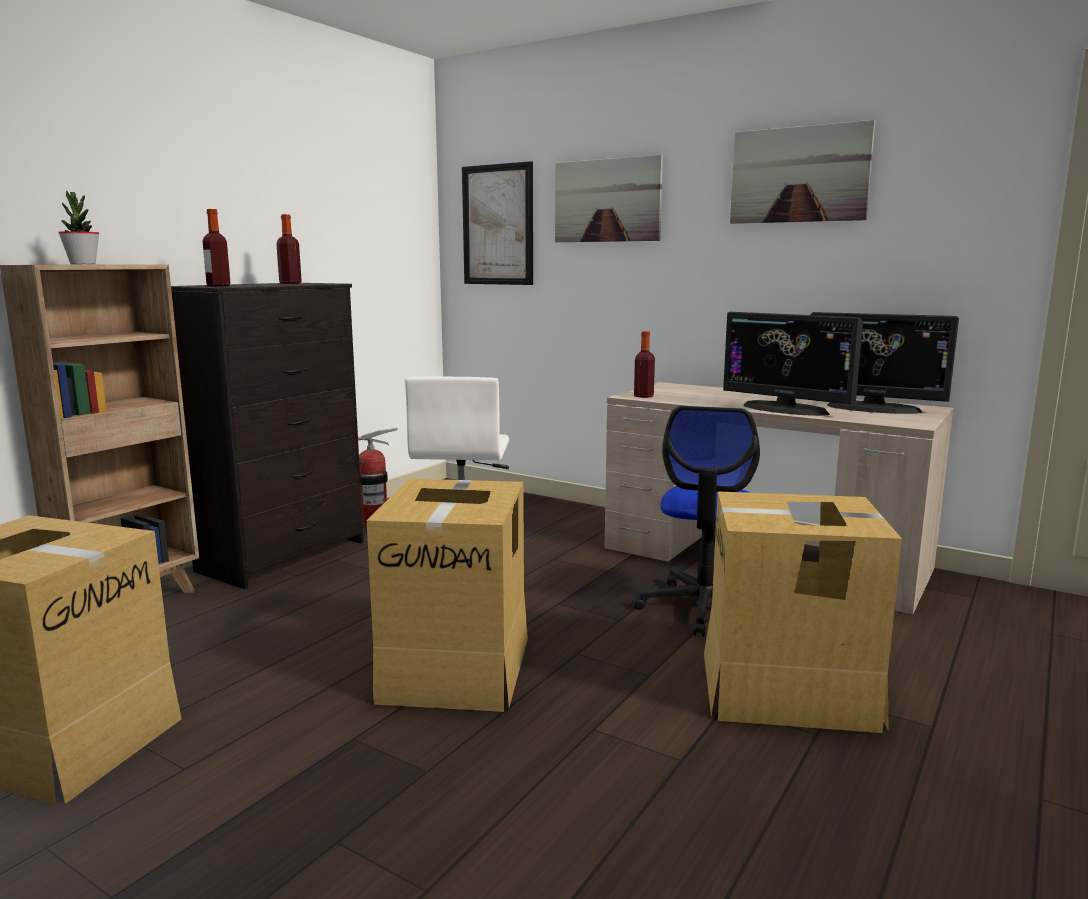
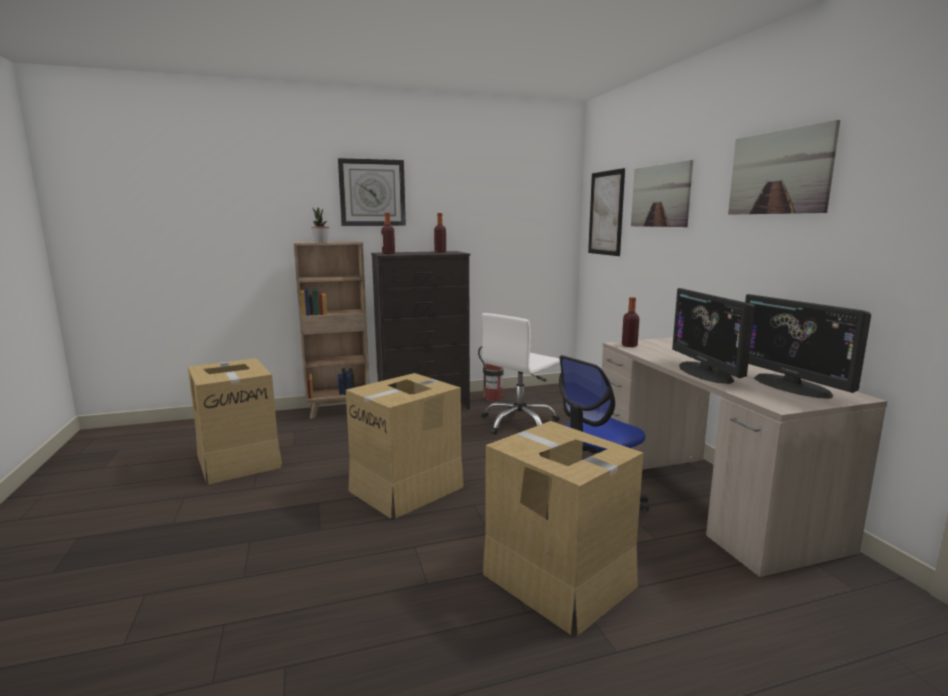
camera: 40 degrees right, 0 degrees up
none -> wall clock [338,158,406,226]

